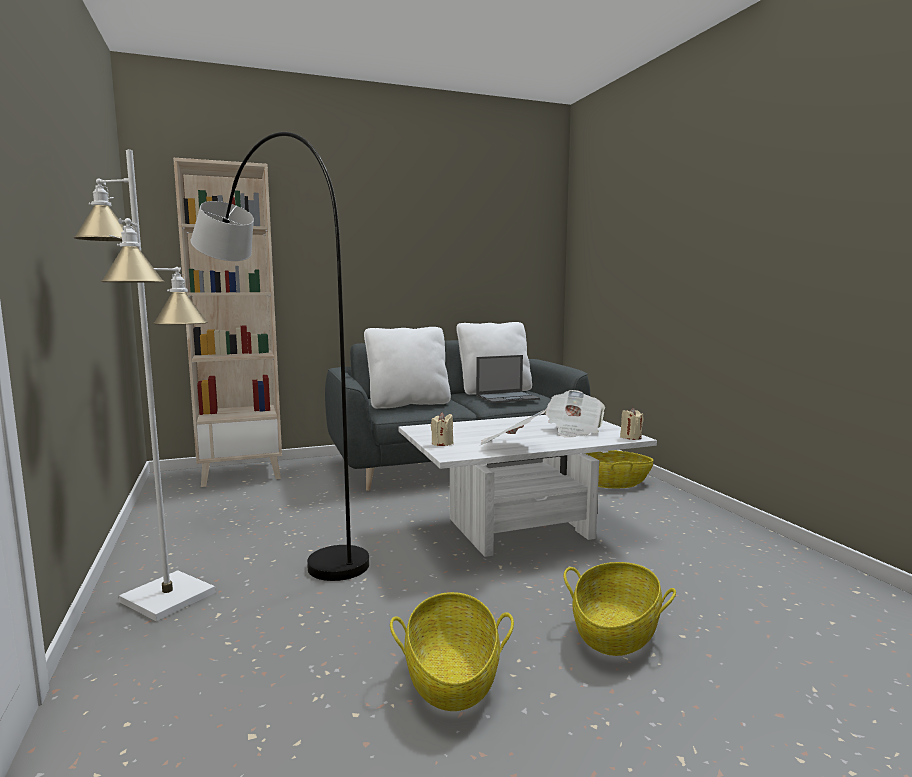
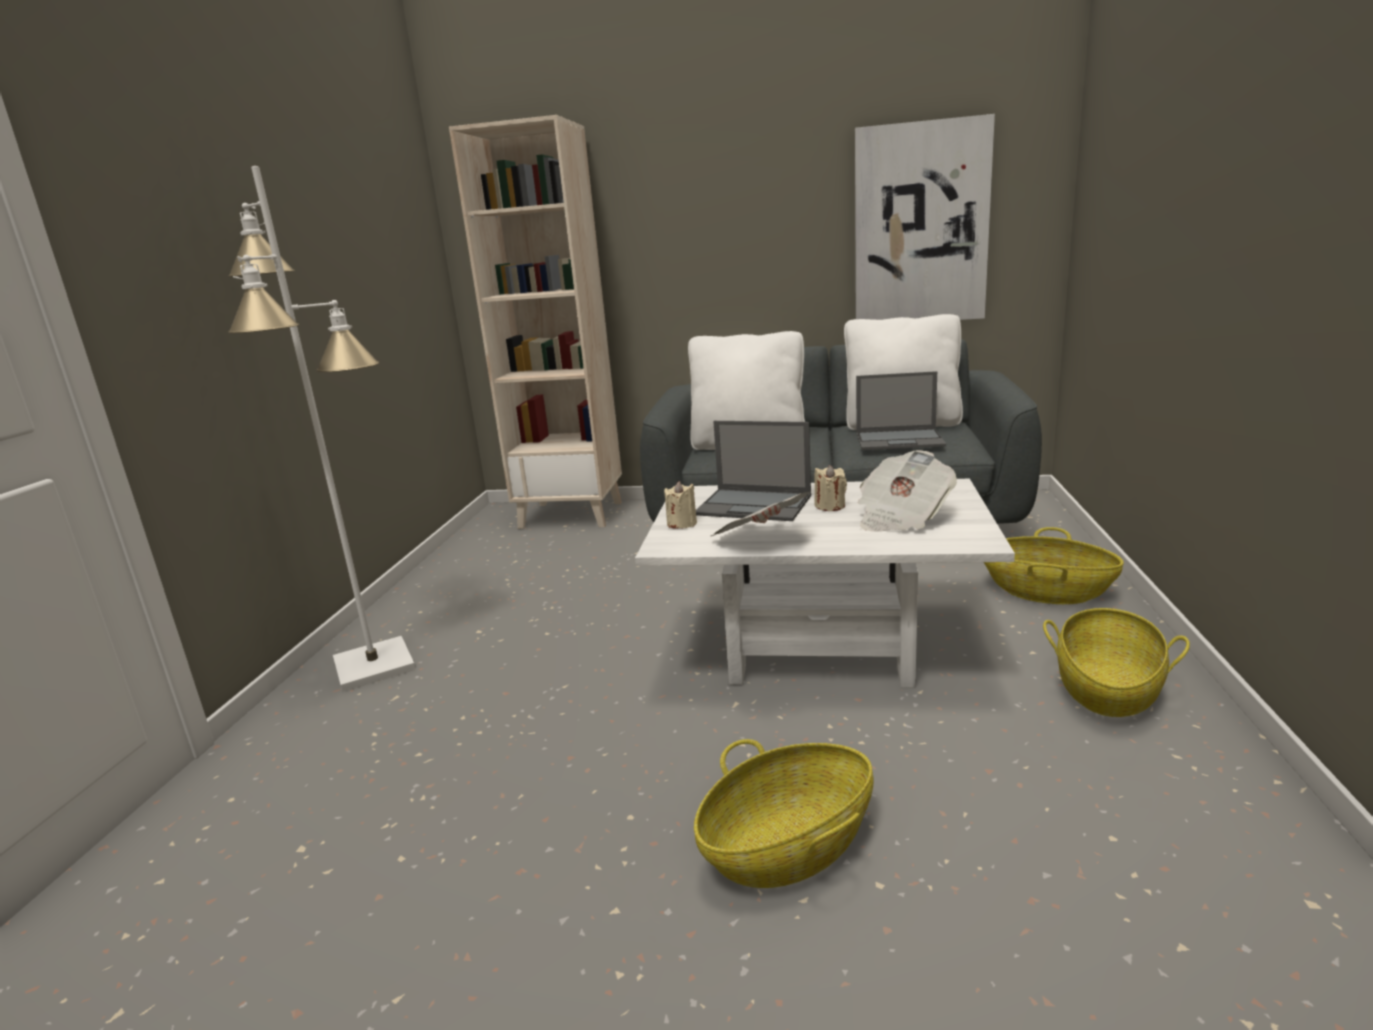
camera: 30 degrees right, 10 degrees up
grey floor lamp [191,132,369,581] -> none
basket [390,592,514,711] -> basket moved to [1043,608,1190,717]
beige candle [620,408,644,440] -> beige candle moved to [814,465,847,511]
none -> laptop [696,421,811,521]
none -> picture [855,114,995,320]

